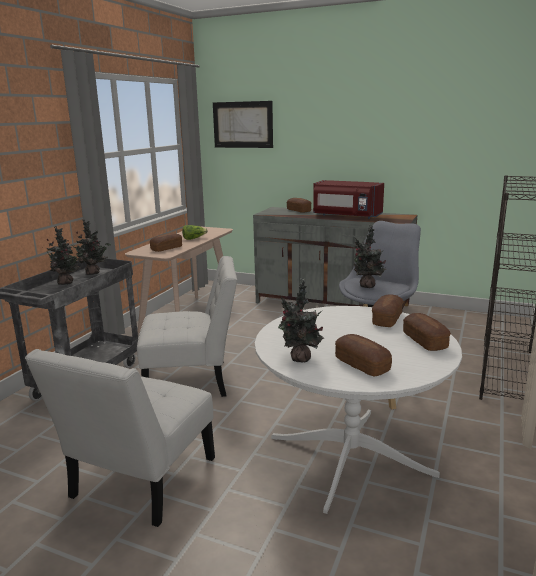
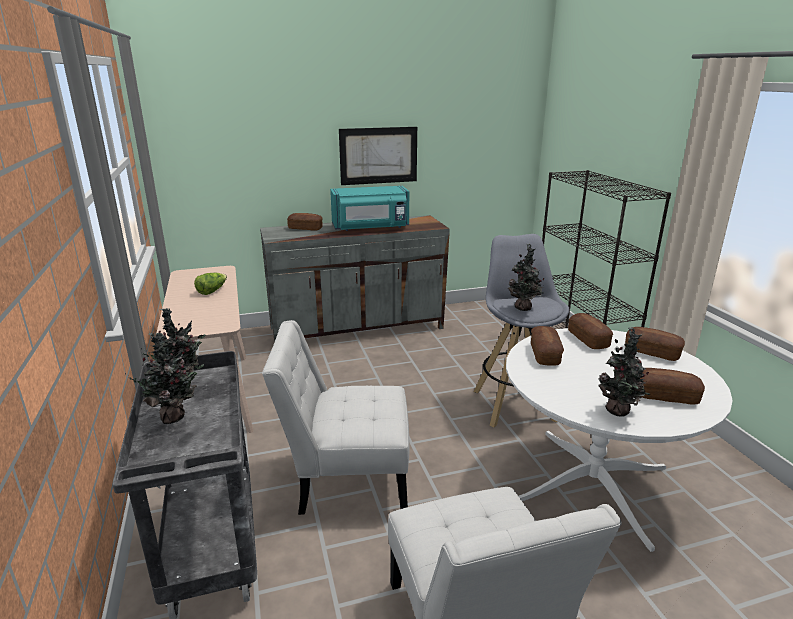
camera: 40 degrees left, 5 degrees up
white chair [137,256,237,397] -> white chair turned 135 degrees counterclockwise [262,320,409,515]
bread [150,233,182,252] -> bread moved to [531,326,564,366]
picture [213,101,273,148] -> picture moved to [339,127,417,185]
red microwave [313,180,384,219] -> turquoise microwave [330,186,409,231]

